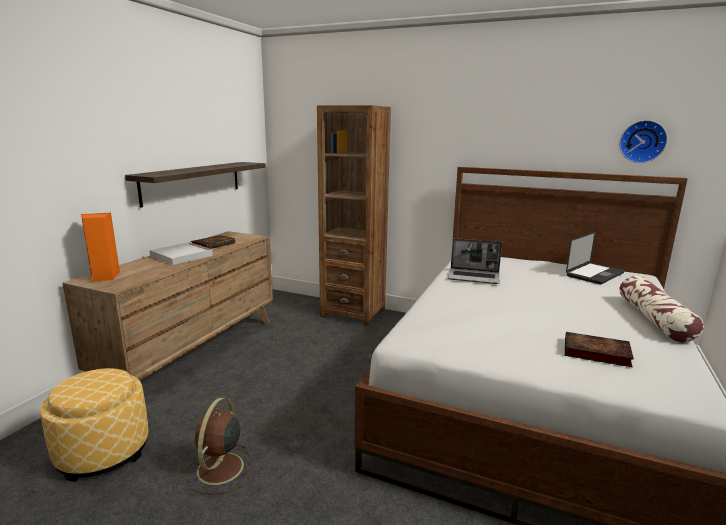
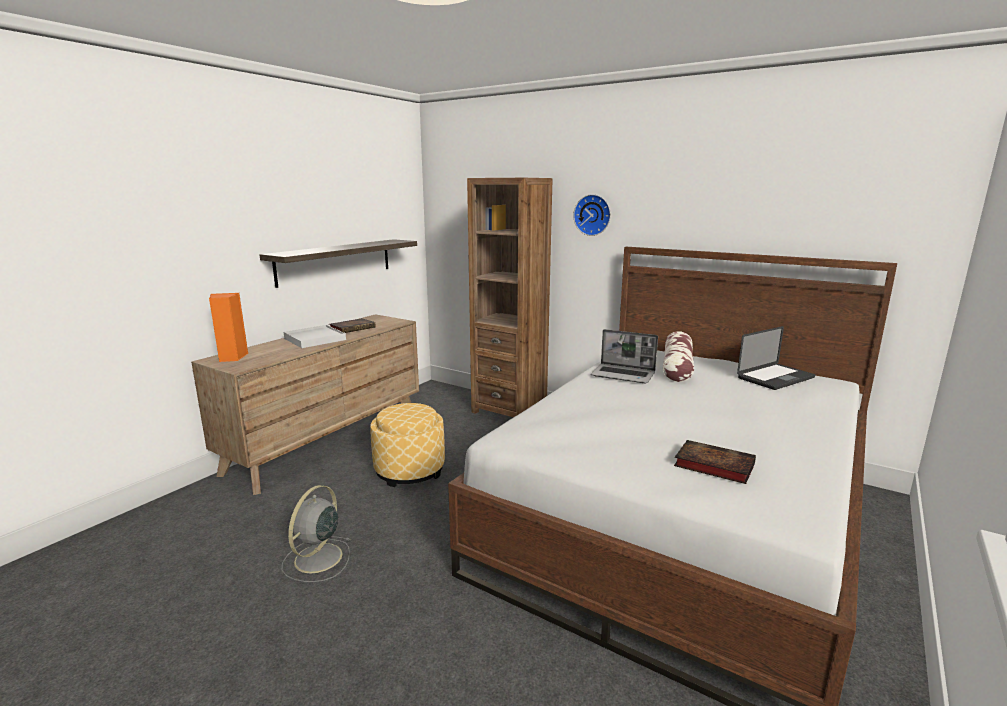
camera: 10 degrees right, 0 degrees up
ottoman [40,368,149,482] -> ottoman moved to [370,403,445,487]
brown fan [185,398,252,495] -> grey fan [282,485,351,582]
wall clock [619,120,668,163] -> wall clock moved to [573,194,611,236]
pillow [619,276,704,343] -> pillow moved to [663,331,694,382]

